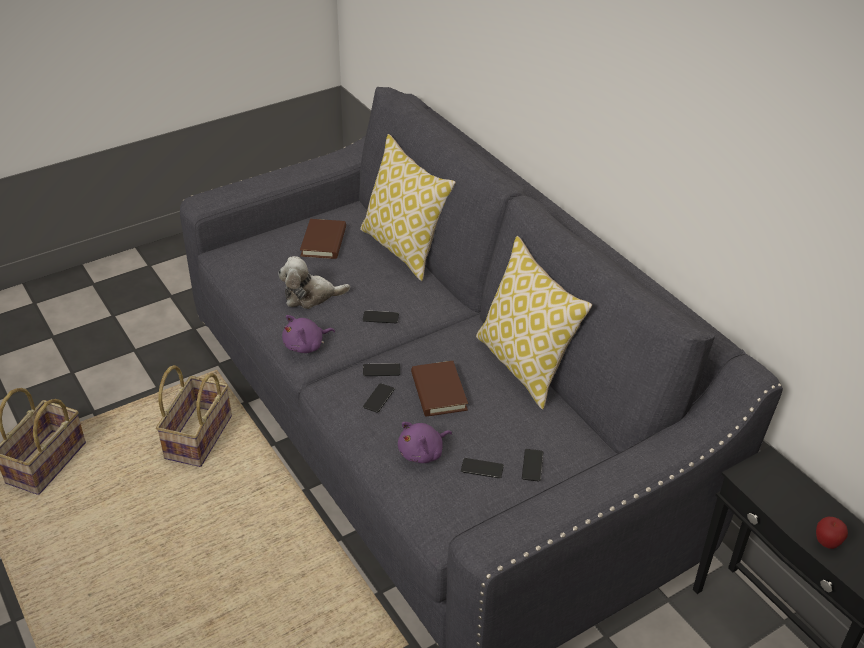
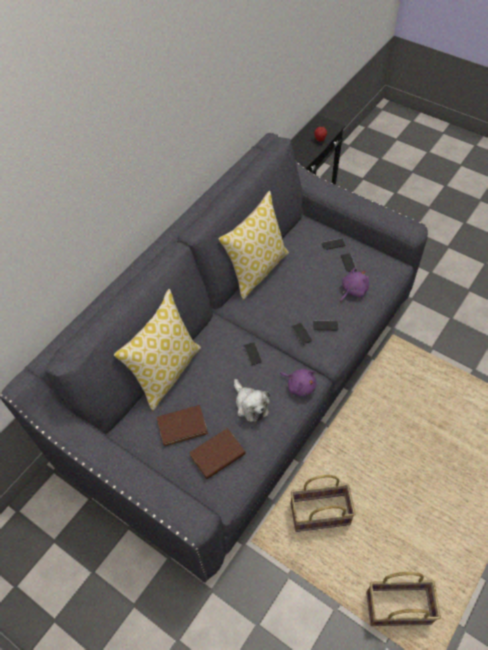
camera: 110 degrees left, 15 degrees up
purple plush toy [398,422,452,463] -> purple plush toy turned 75 degrees counterclockwise [340,267,369,302]
brown book [411,361,468,416] -> brown book moved to [189,428,246,479]

